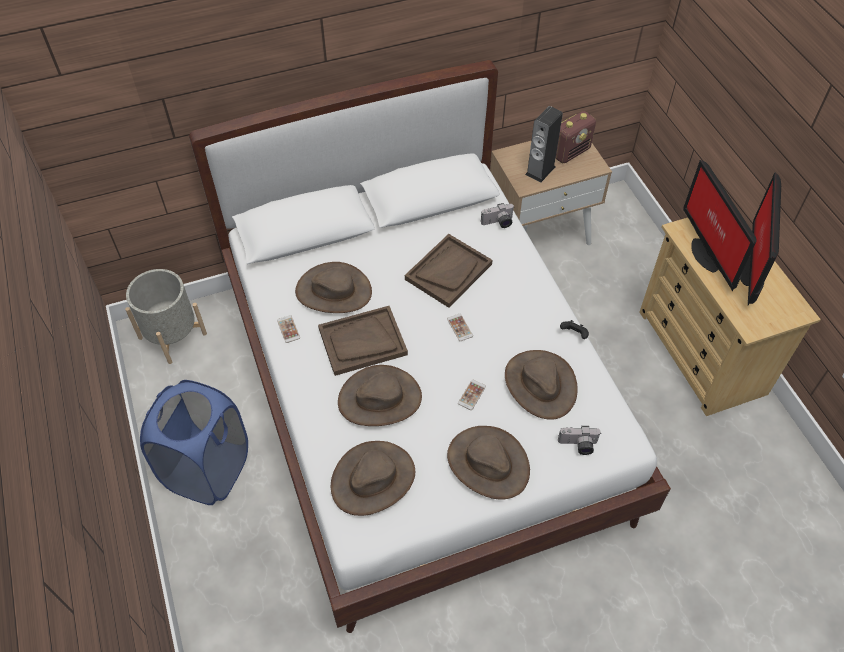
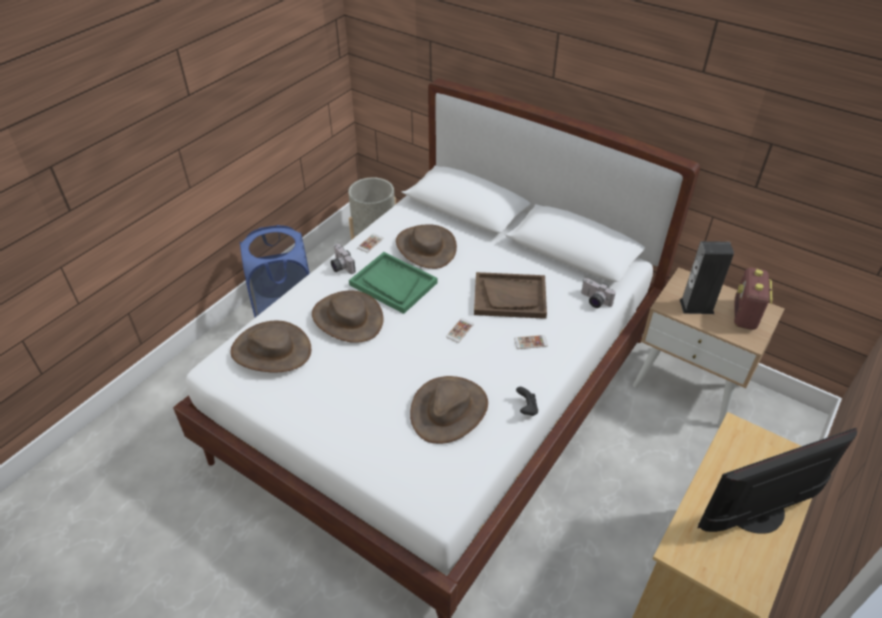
camera: 55 degrees right, 10 degrees down
brown tray [318,306,408,376] -> green tray [349,252,438,314]
brown hat [447,426,530,500] -> none
phone [458,380,486,410] -> phone moved to [514,335,548,349]
radio [555,111,596,163] -> radio turned 90 degrees clockwise [734,268,772,330]
camera [558,426,601,455] -> camera moved to [331,243,356,274]
monitor [683,160,757,291] -> none

